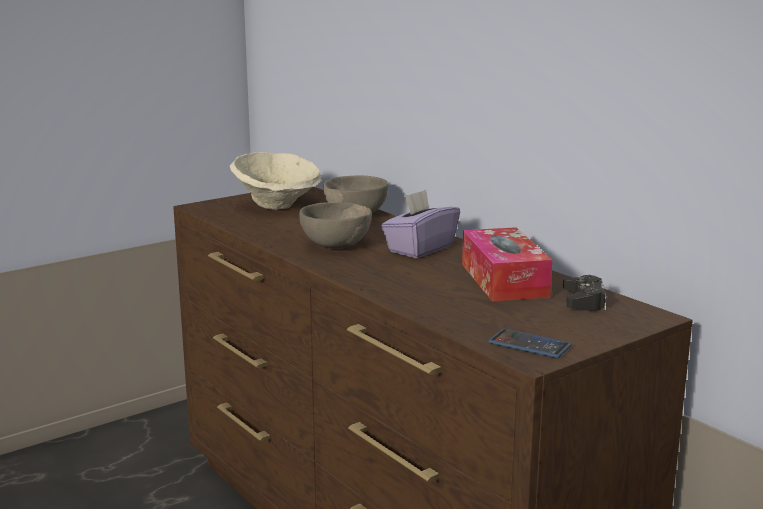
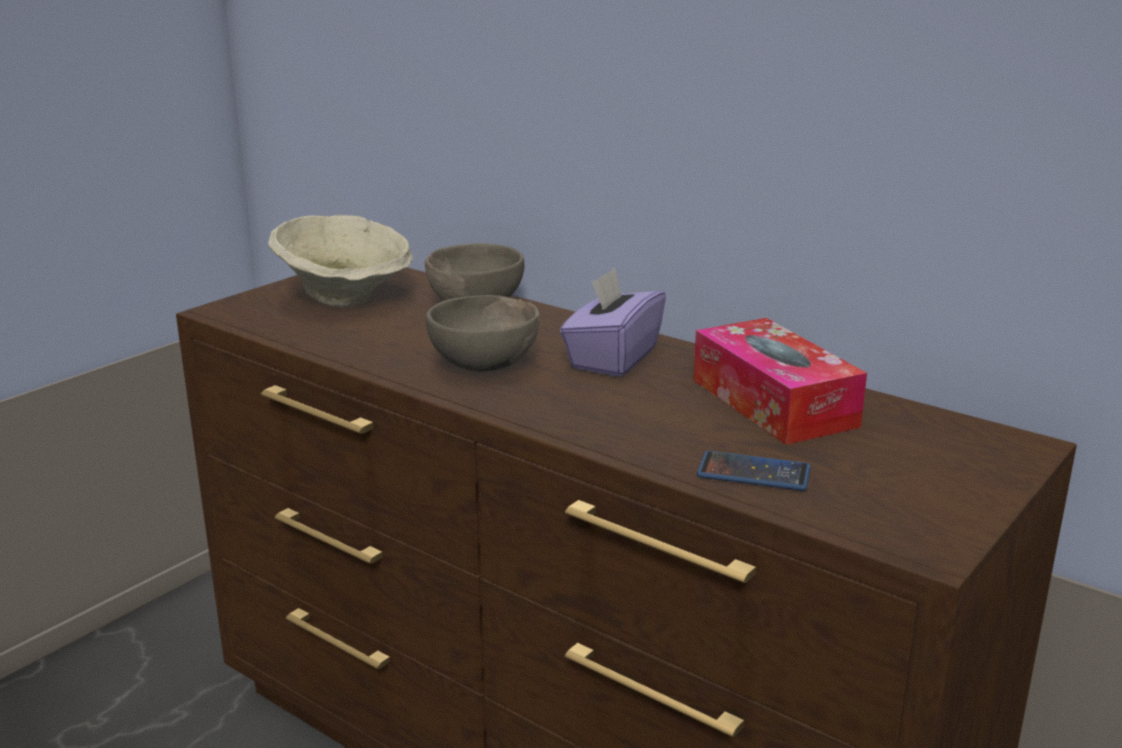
camera: 15 degrees left, 5 degrees up
phone [488,329,572,358] -> phone moved to [697,451,811,491]
black game controller [563,275,606,311] -> none

